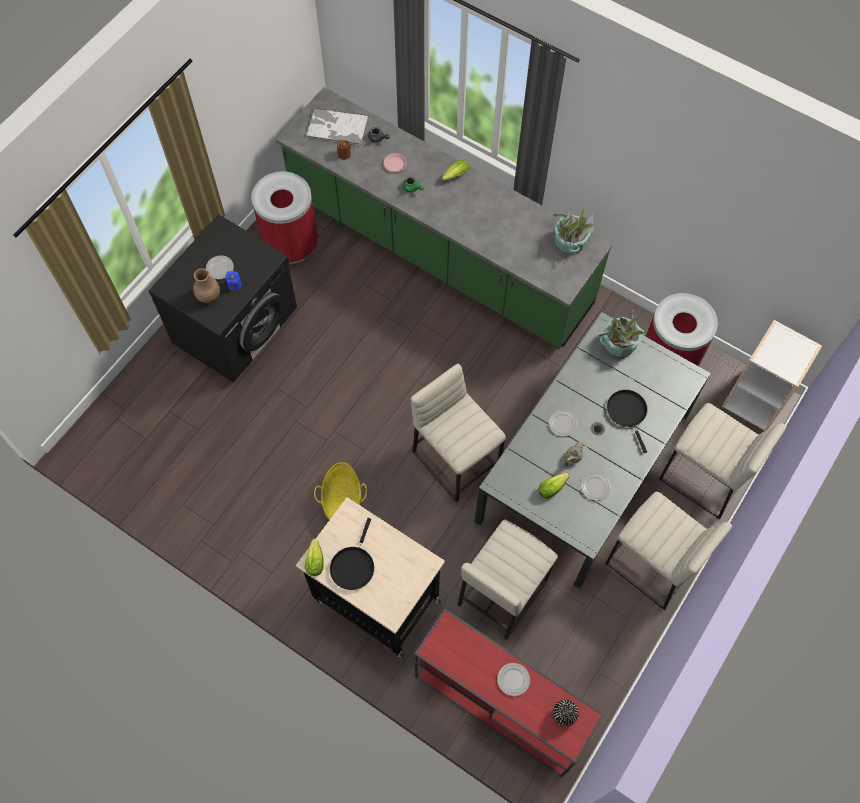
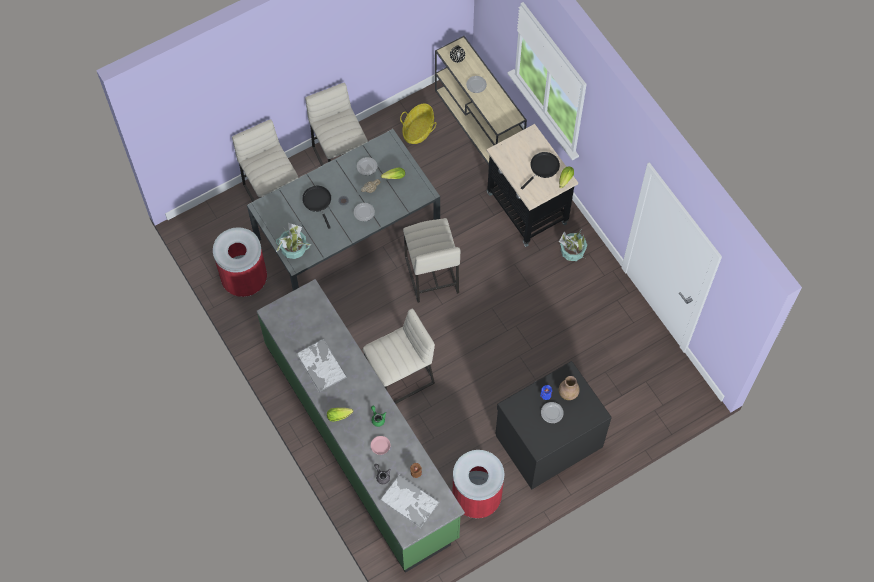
camera: 155 degrees left, 0 degrees up
basket [314,462,367,520] -> basket moved to [400,104,436,144]
red console table [414,609,605,777] -> beige console table [435,36,527,165]
beige stool [457,520,558,640] -> beige stool moved to [363,309,435,404]
potted plant [550,208,593,254] -> potted plant moved to [559,231,587,261]
black frying pan [607,390,647,453] -> black frying pan turned 150 degrees clockwise [302,186,331,229]
bookcase [722,320,822,431] -> none
none -> tray [296,339,347,392]

